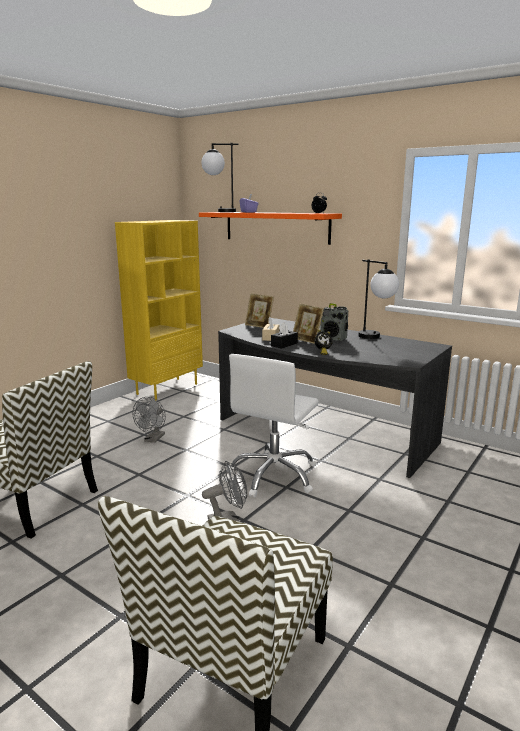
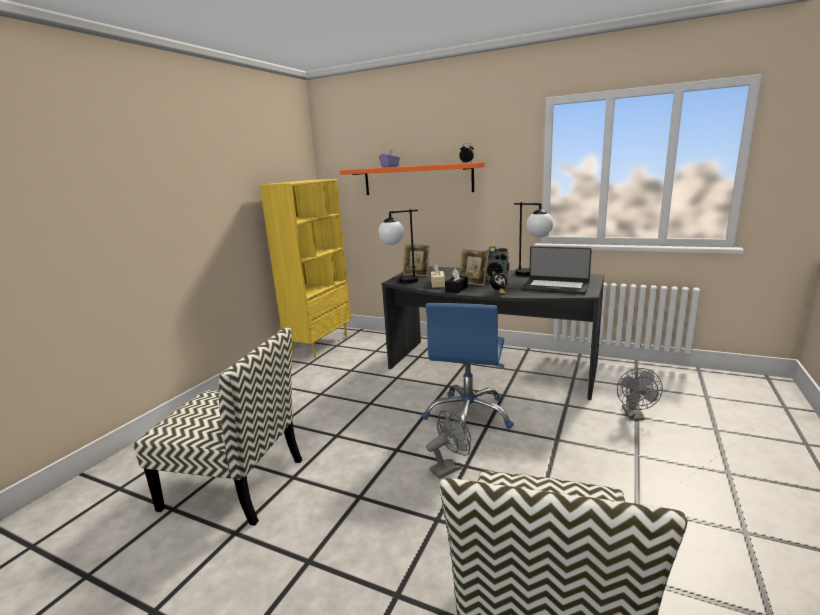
camera: 10 degrees left, 0 degrees up
grey fan [132,397,166,443] -> grey fan moved to [617,368,663,420]
table lamp [201,143,238,212] -> table lamp moved to [378,209,418,284]
white office chair [227,354,319,497] -> blue office chair [422,303,514,441]
none -> laptop [522,246,592,294]

